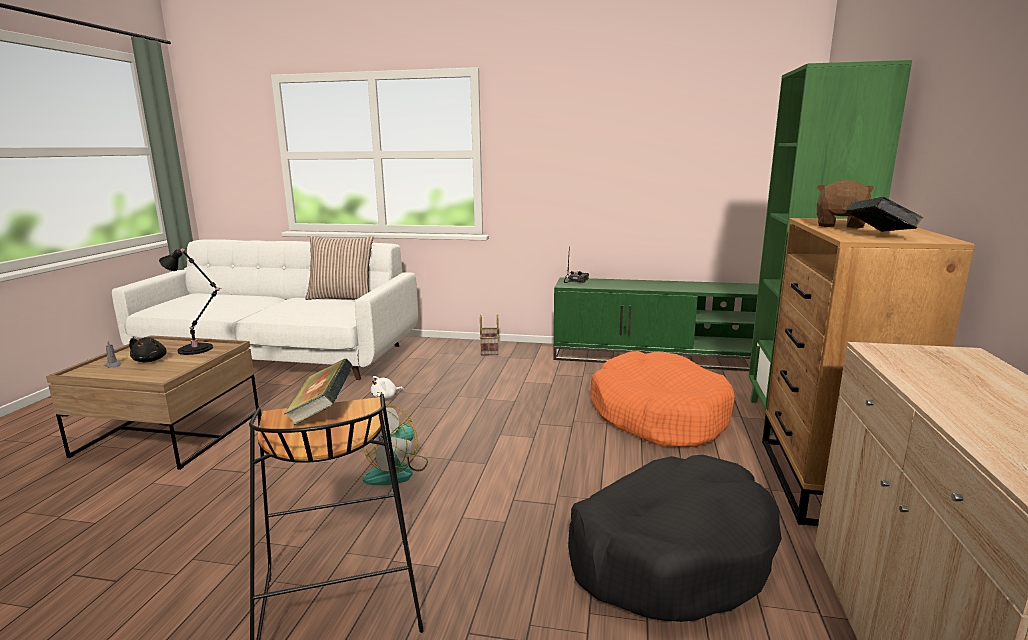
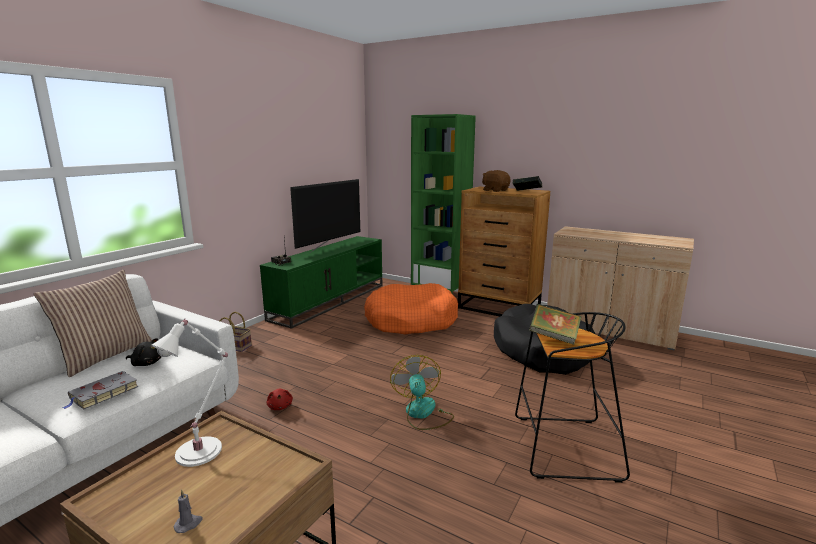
camera: 70 degrees left, 0 degrees up
black plush toy [129,337,167,362] -> black plush toy moved to [126,338,162,366]
black table lamp [159,248,222,355] -> white table lamp [151,319,228,467]
fan [363,404,428,485] -> fan turned 150 degrees counterclockwise [390,355,454,430]
white plush toy [371,376,404,399] -> red plush toy [266,389,293,410]
none -> grey book [62,371,138,409]
none -> television [290,179,360,252]

